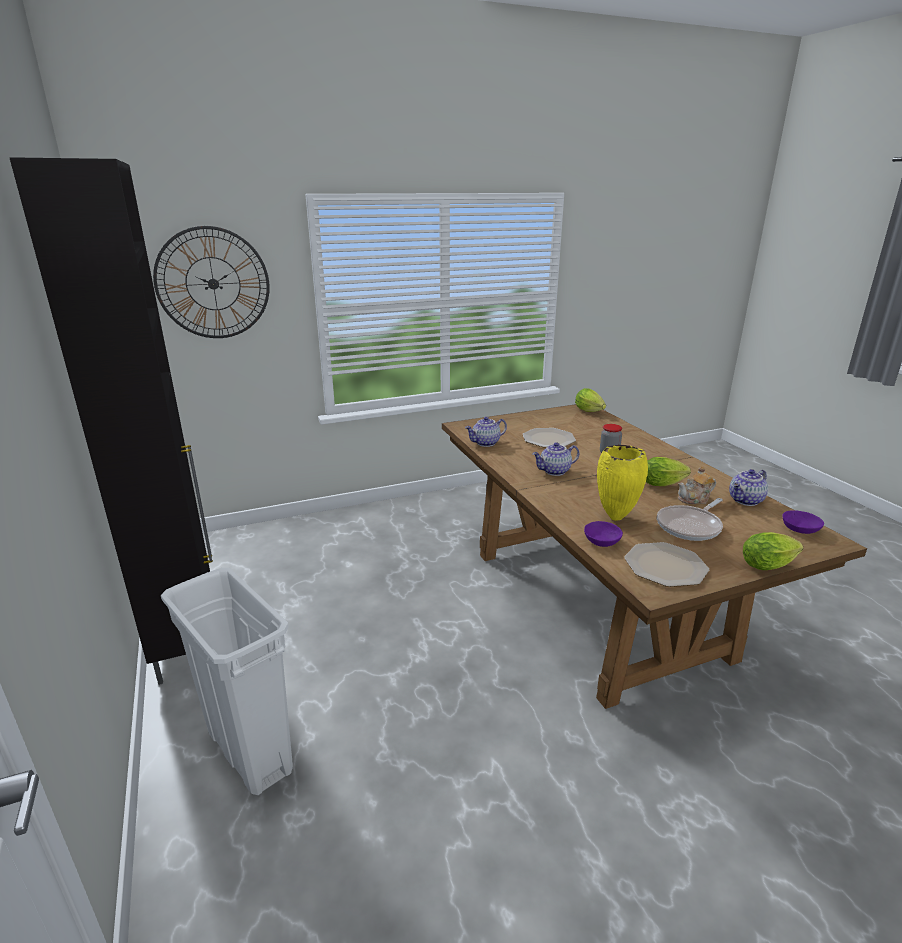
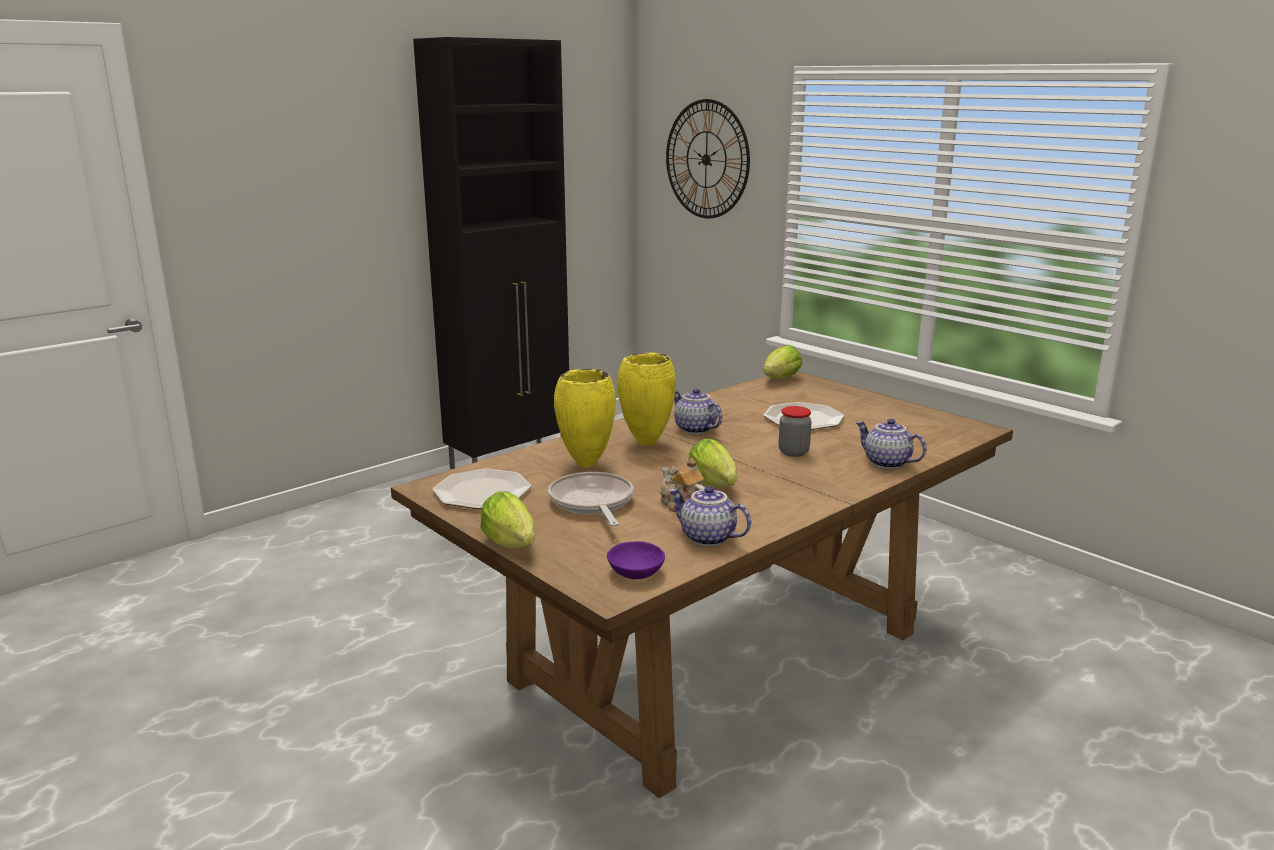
camera: 70 degrees right, 5 degrees down
white trash can [161,568,293,795] -> none
teapot [465,417,507,447] -> teapot moved to [856,419,927,469]
lettuce [575,388,606,412] -> lettuce moved to [763,345,802,379]
purple bowl [584,521,623,547] -> none
frying pan [657,498,723,541] -> frying pan turned 45 degrees clockwise [548,472,634,526]
none -> yellow vase [617,353,676,446]

